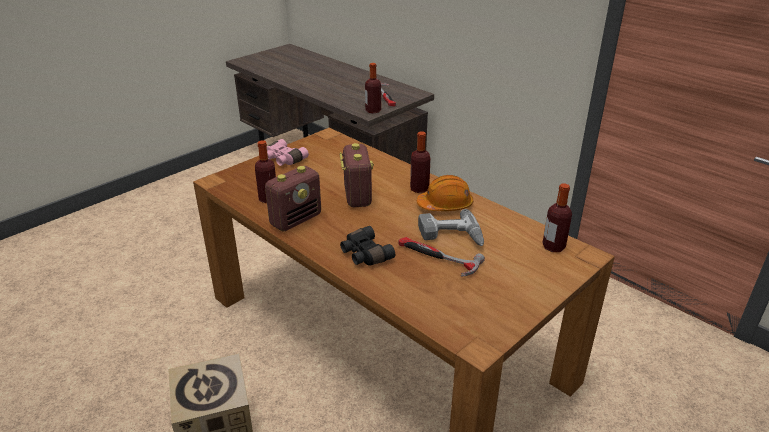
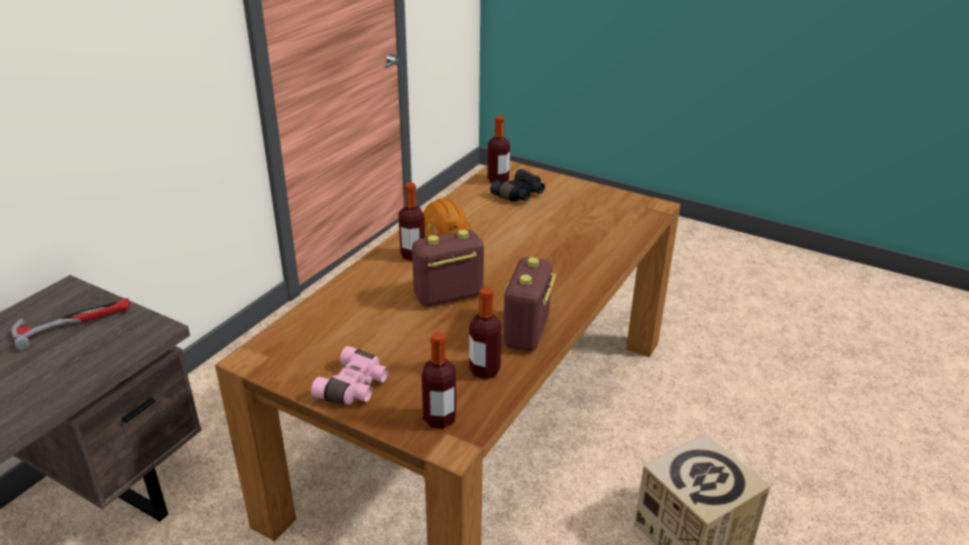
camera: 105 degrees left, 0 degrees up
radio [265,166,321,232] -> radio turned 105 degrees counterclockwise [503,257,556,351]
black binoculars [340,226,395,266] -> black binoculars moved to [490,169,545,202]
bottle [365,63,381,114] -> bottle moved to [422,332,456,429]
hammer [399,237,485,277] -> none
power drill [418,209,484,246] -> none

